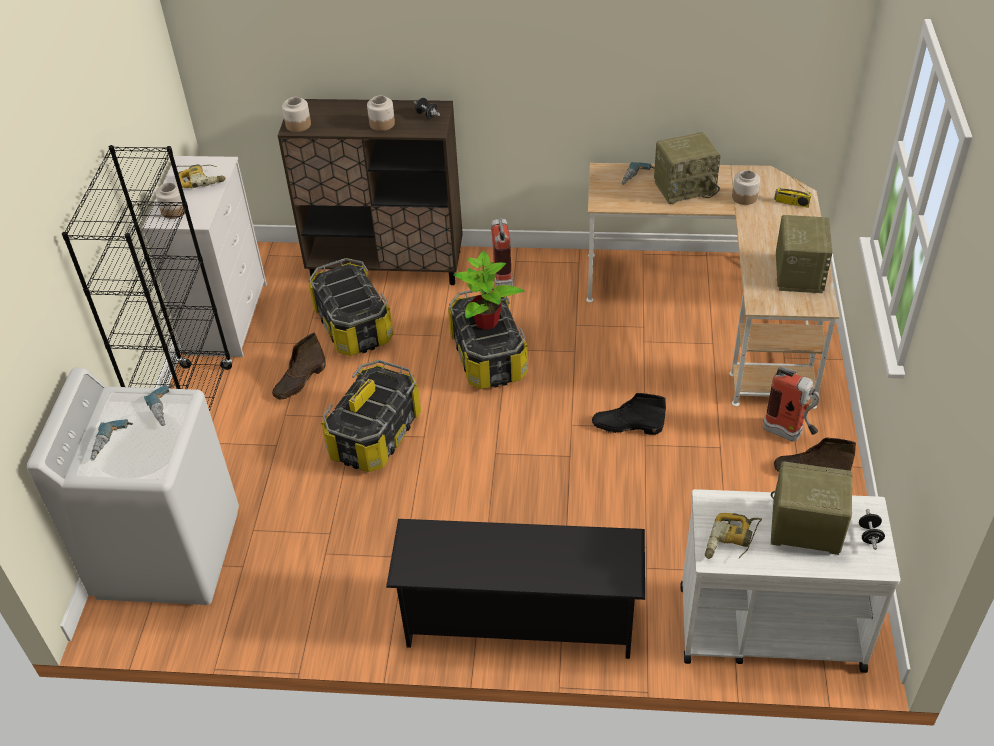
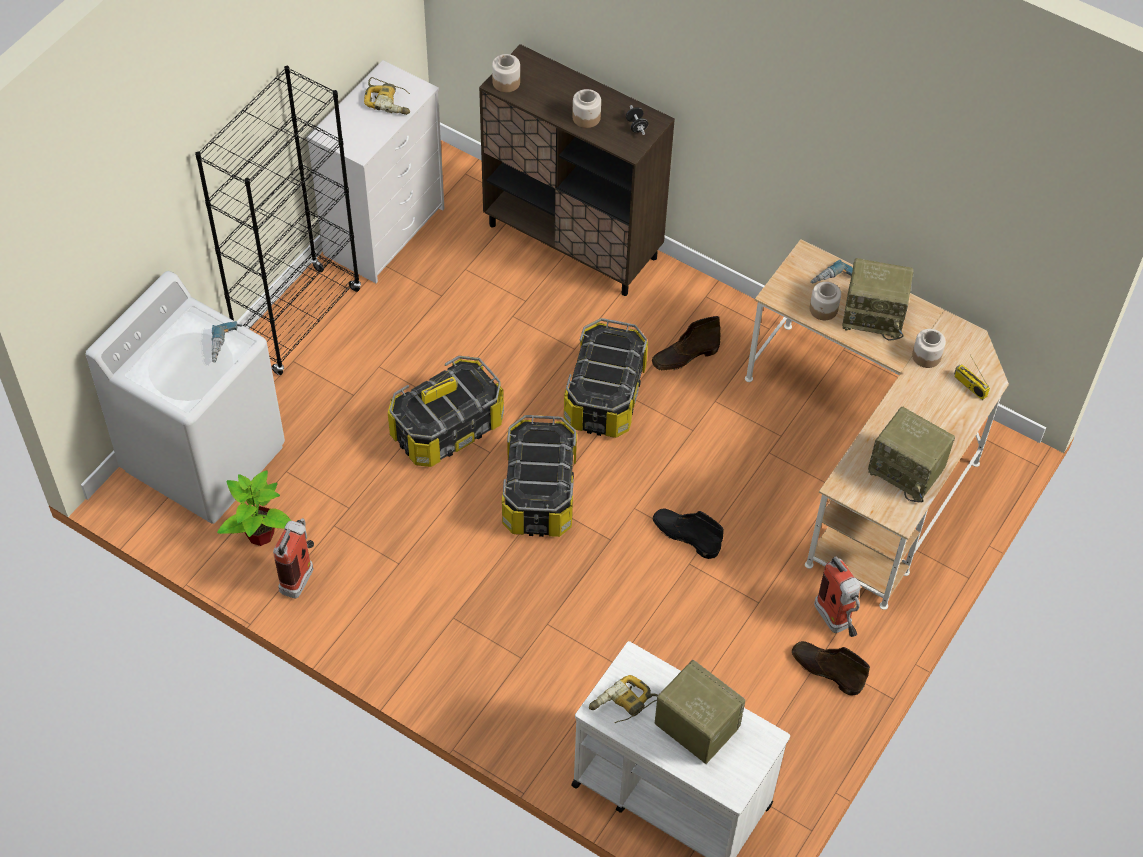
camera: 25 degrees right, 10 degrees up
power drill [90,419,133,461] -> none
jar [155,182,185,219] -> jar moved to [810,282,841,320]
brown boot [272,332,326,400] -> brown boot moved to [652,316,720,370]
storage box [309,258,393,356] -> storage box moved to [502,415,577,537]
black shoe rack [386,519,645,659] -> none
potted plant [453,251,524,330] -> potted plant moved to [217,470,291,546]
fire extinguisher [491,219,513,286] -> fire extinguisher moved to [273,518,314,598]
radio [776,215,833,293] -> radio turned 90 degrees clockwise [868,407,955,502]
black dumbbell [859,509,885,550] -> none

